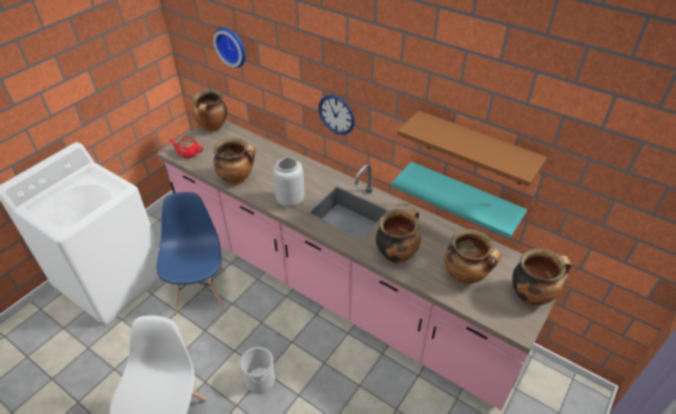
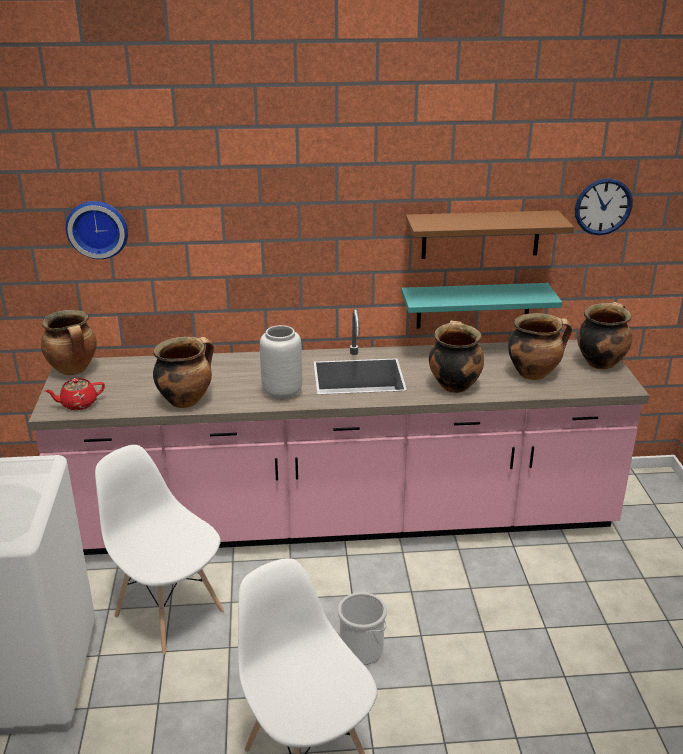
camera: 40 degrees left, 15 degrees down
blue chair [157,192,224,313] -> white chair [95,445,224,654]
wall clock [318,95,355,135] -> wall clock moved to [575,178,632,235]

